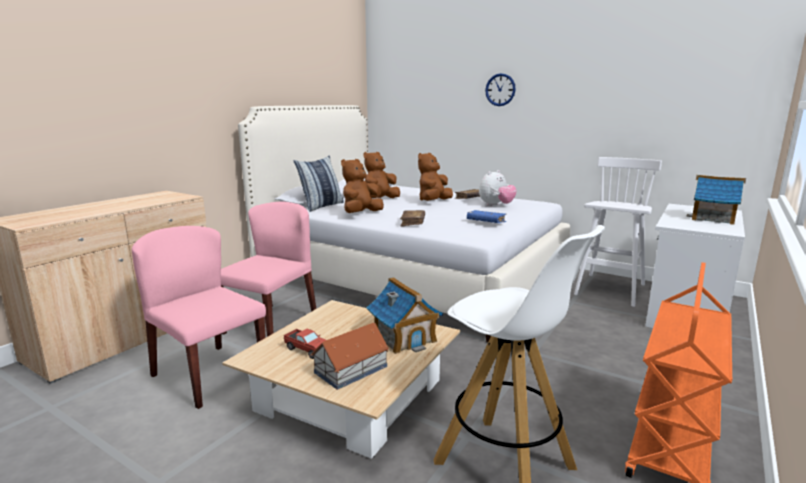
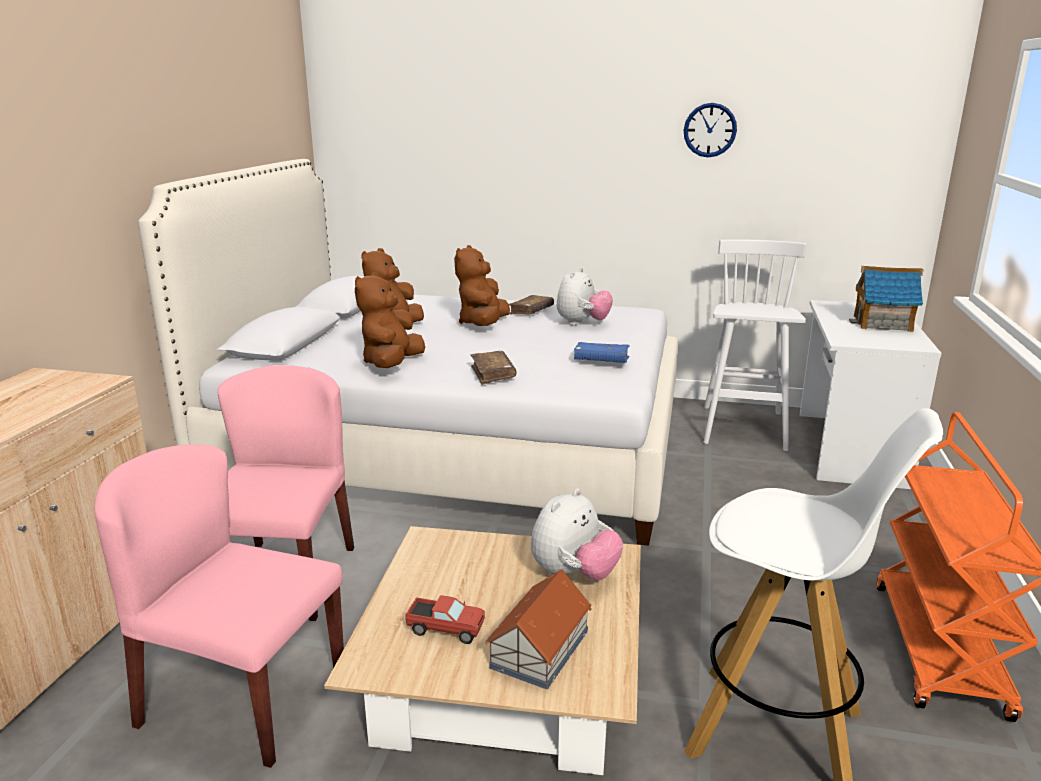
camera: 20 degrees left, 5 degrees up
pillow [293,156,344,212] -> none
toy house [367,277,443,354] -> plush toy [531,488,623,580]
wall clock [485,73,516,106] -> wall clock moved to [684,103,737,157]

